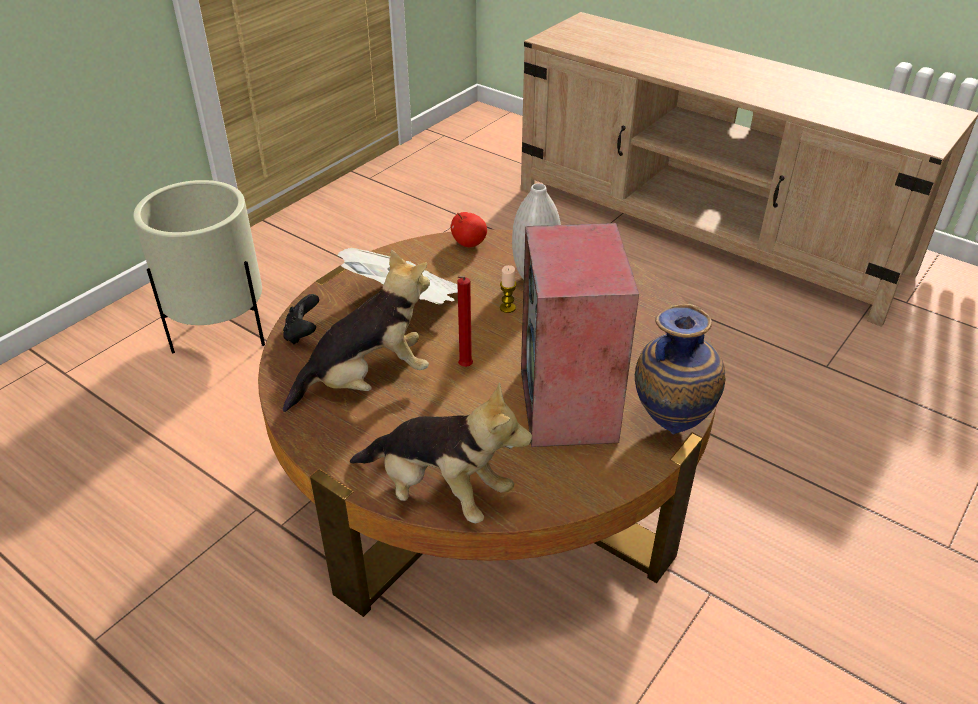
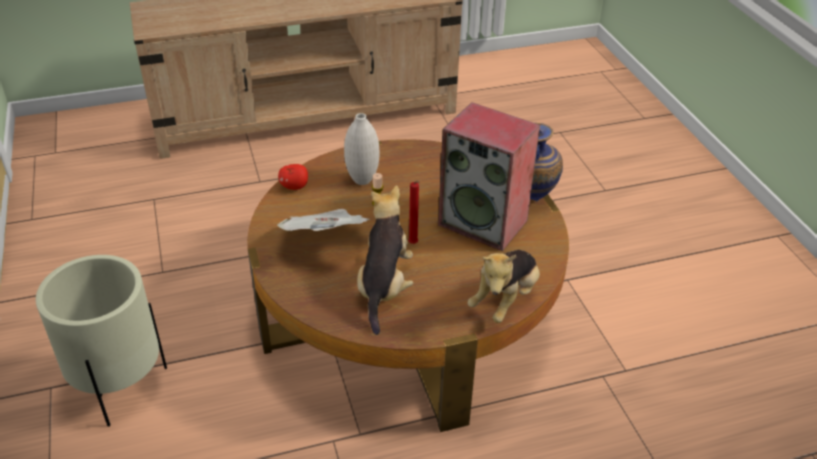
camera: 55 degrees left, 0 degrees up
black game controller [283,294,319,344] -> none
plush toy [350,382,532,523] -> plush toy turned 150 degrees clockwise [467,250,540,323]

